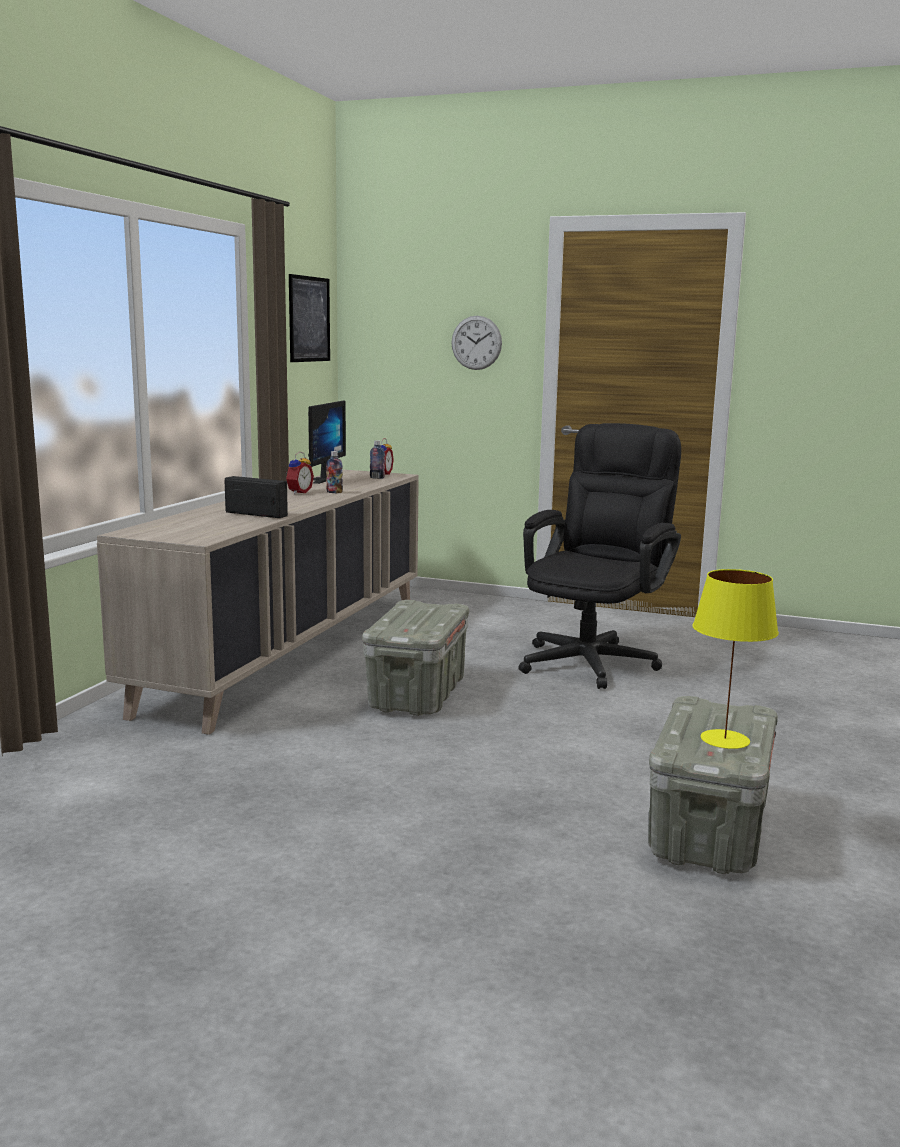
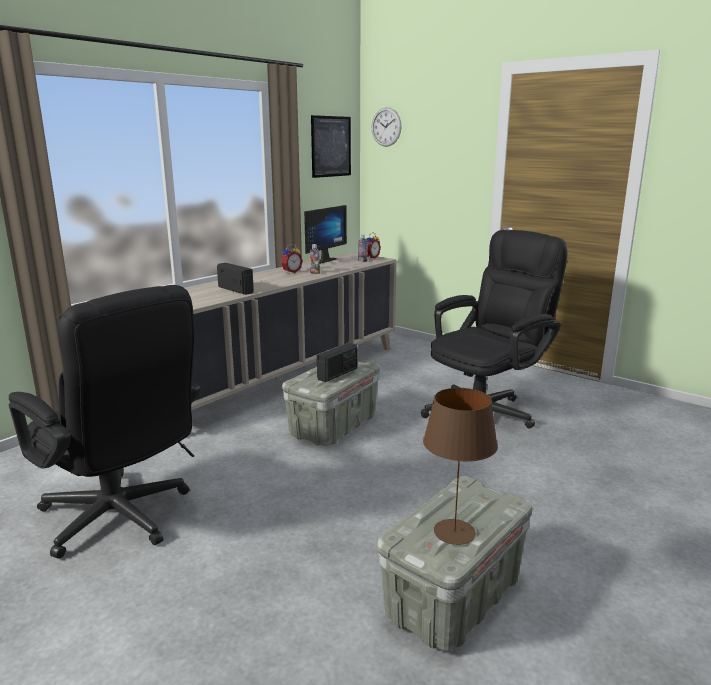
camera: 20 degrees right, 5 degrees up
wall clock [451,316,502,370] -> wall clock moved to [372,107,402,147]
yellow table lamp [692,569,779,749] -> brown table lamp [423,388,498,545]
none -> black office chair [9,285,200,559]
none -> radio [317,343,357,382]

